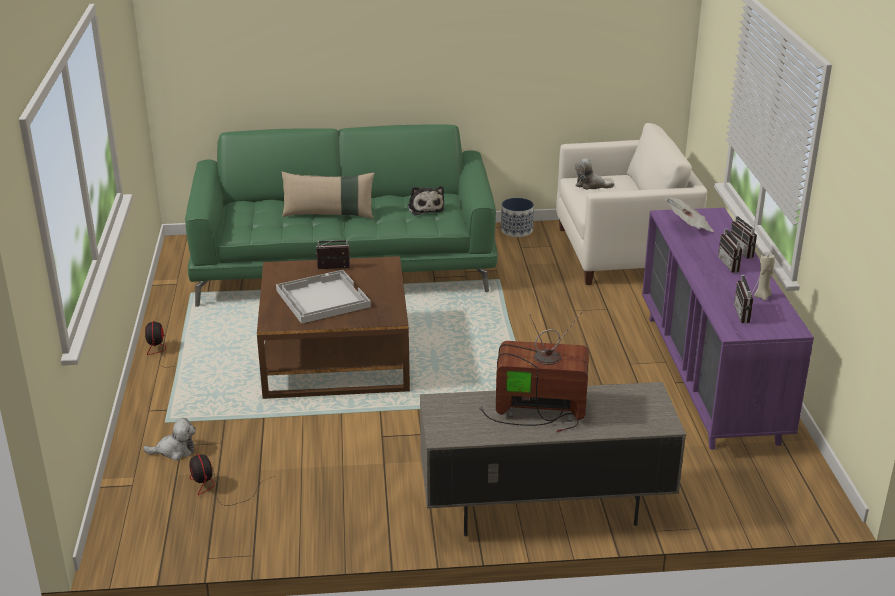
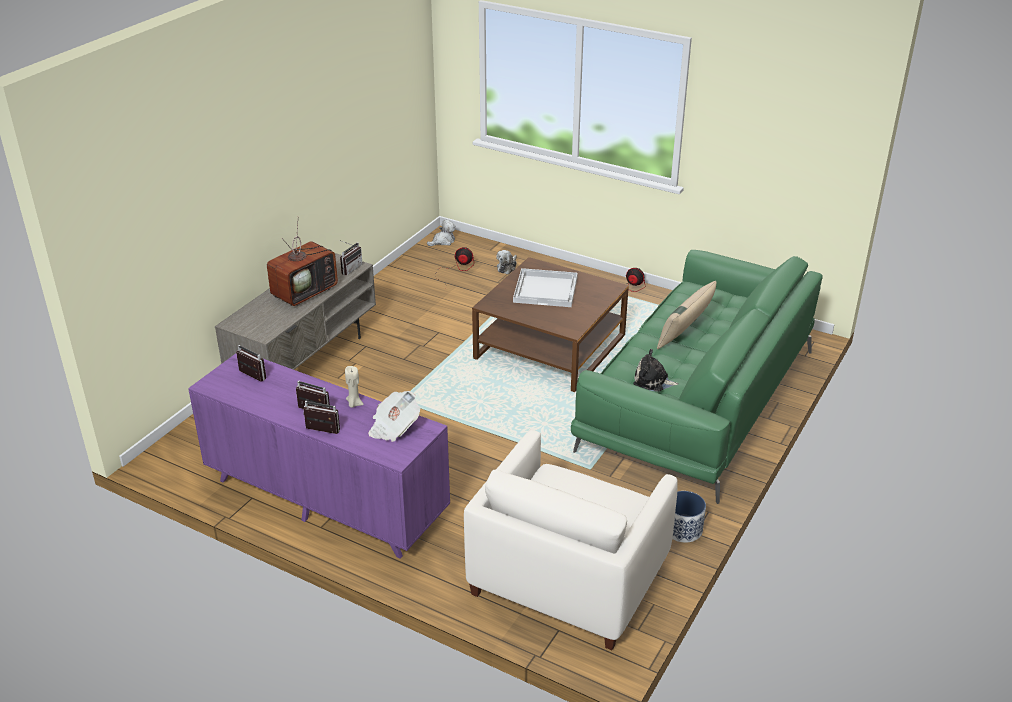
camera: 125 degrees right, 5 degrees up
radio [316,239,350,269] -> radio moved to [339,240,363,275]
plush toy [575,158,614,190] -> plush toy moved to [427,220,455,246]
beige candle [754,253,775,301] -> beige candle moved to [345,366,364,408]

